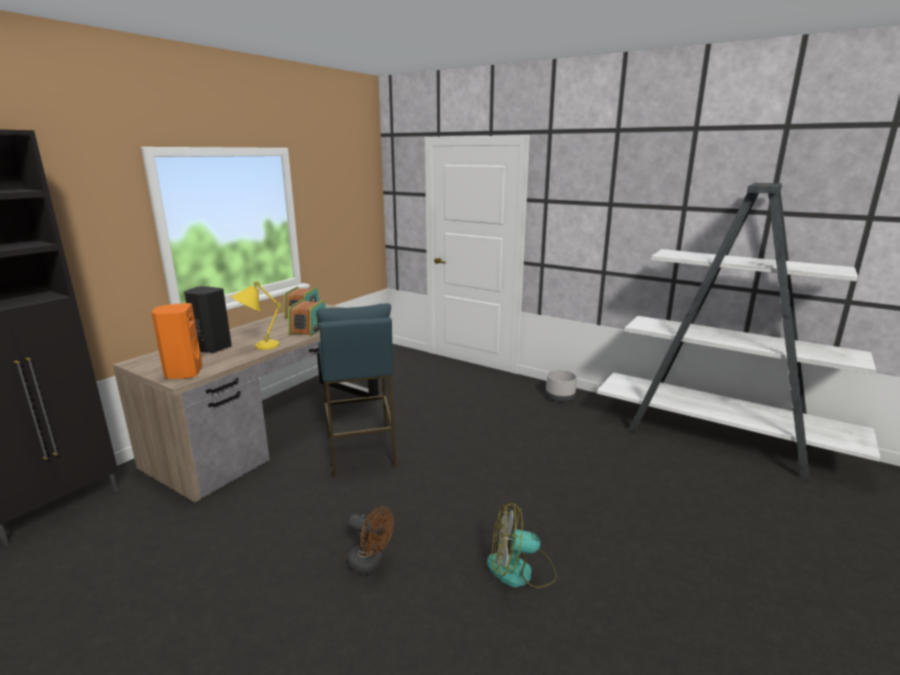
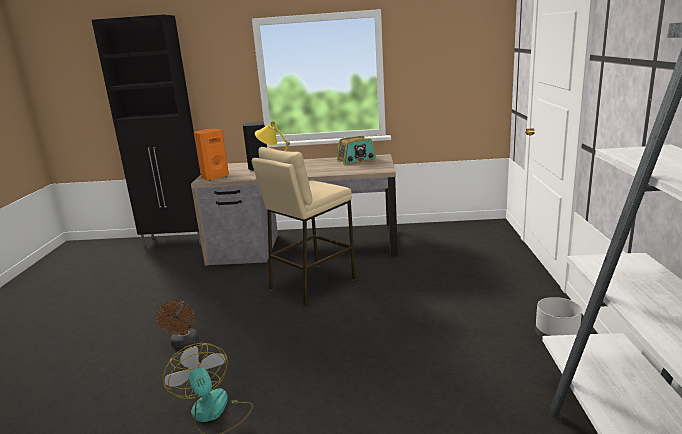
camera: 60 degrees right, 0 degrees up
radio [288,299,326,337] -> none
blue stool [317,303,397,477] -> beige stool [252,147,356,306]

